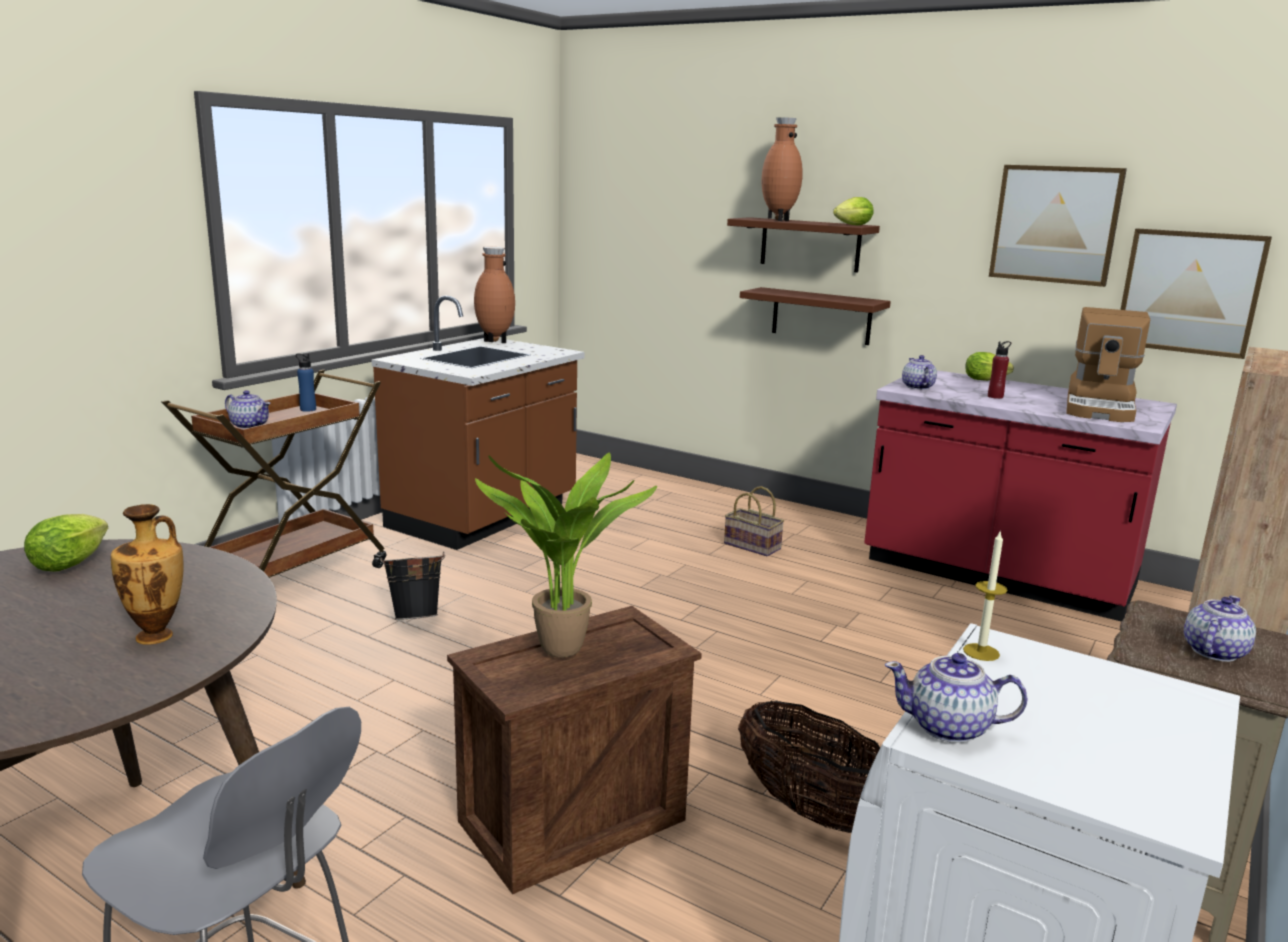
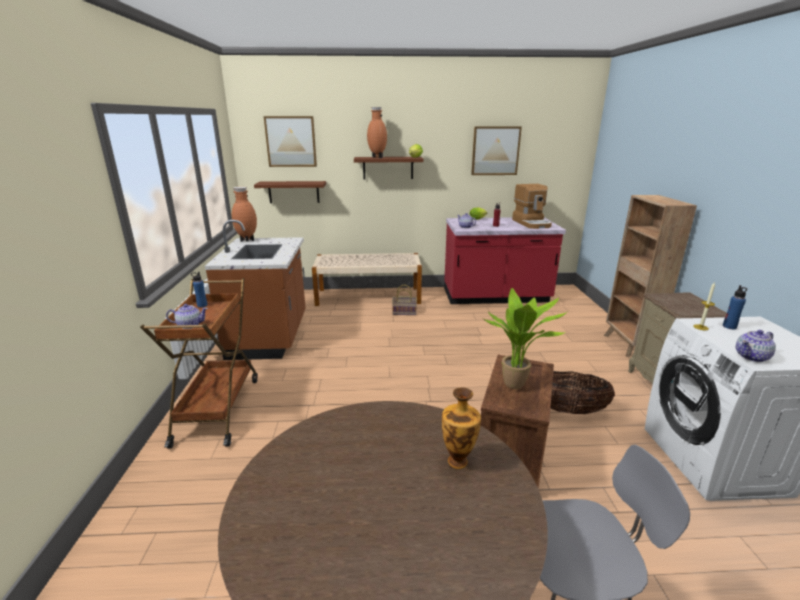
camera: 35 degrees left, 5 degrees up
lettuce [24,514,108,572] -> none
black bucket [380,552,445,620] -> none
brown shelf [740,287,891,345] -> brown shelf moved to [254,181,326,203]
picture [1120,228,1272,359] -> picture moved to [264,116,317,167]
teapot [1184,595,1256,662] -> none
none -> beige bench [312,253,422,306]
none -> blue bottle [723,285,747,329]

